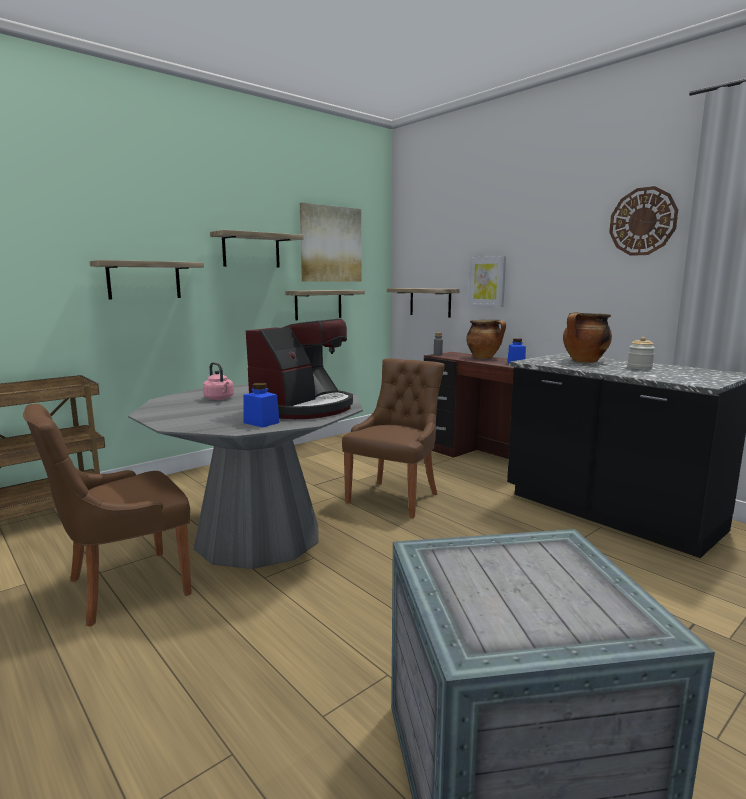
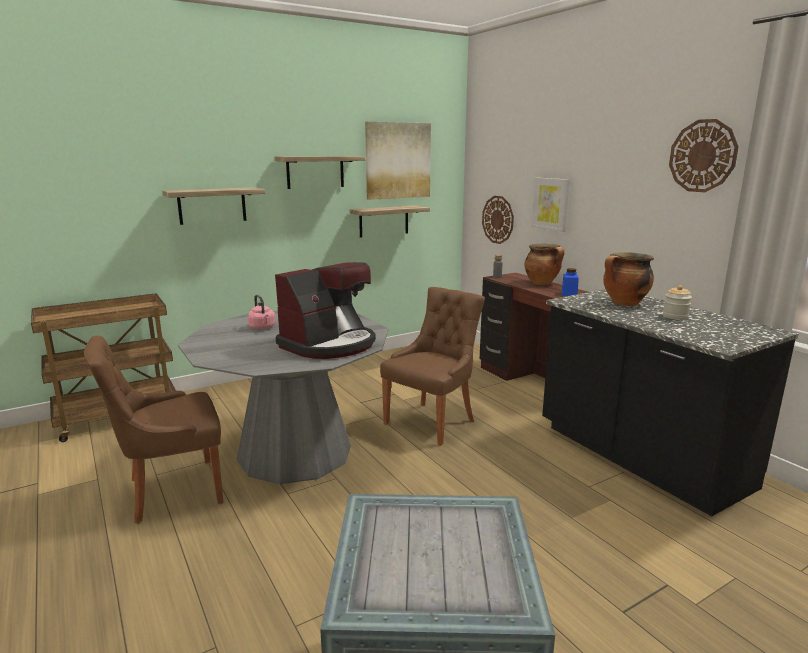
camera: 10 degrees right, 5 degrees up
blue jar [244,383,280,428] -> none
shelf [387,288,460,318] -> wall clock [482,196,514,244]

